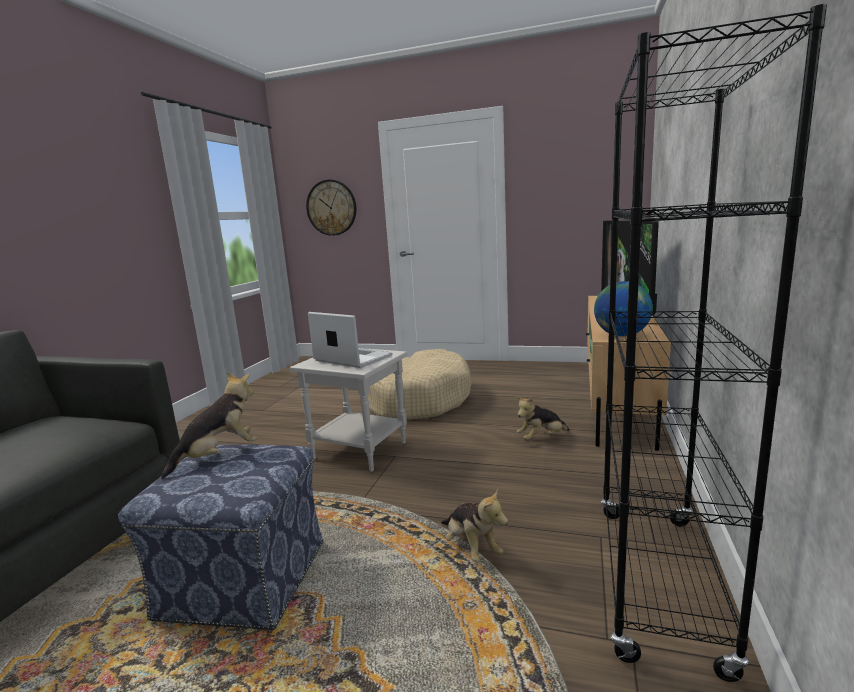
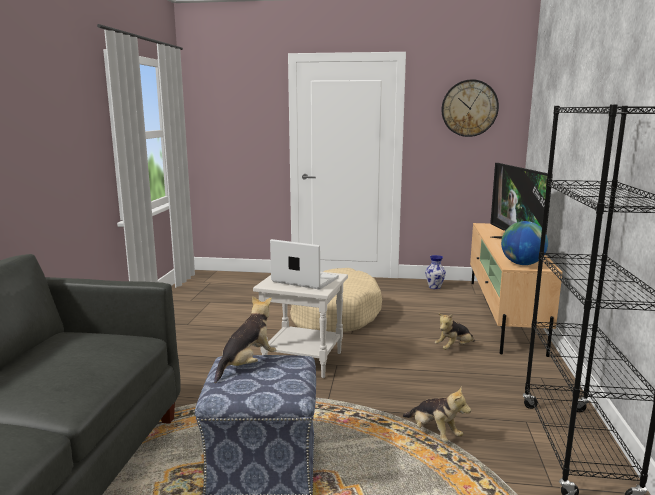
camera: 10 degrees left, 0 degrees up
wall clock [306,180,356,236] -> wall clock moved to [441,79,499,137]
none -> vase [425,255,446,289]

